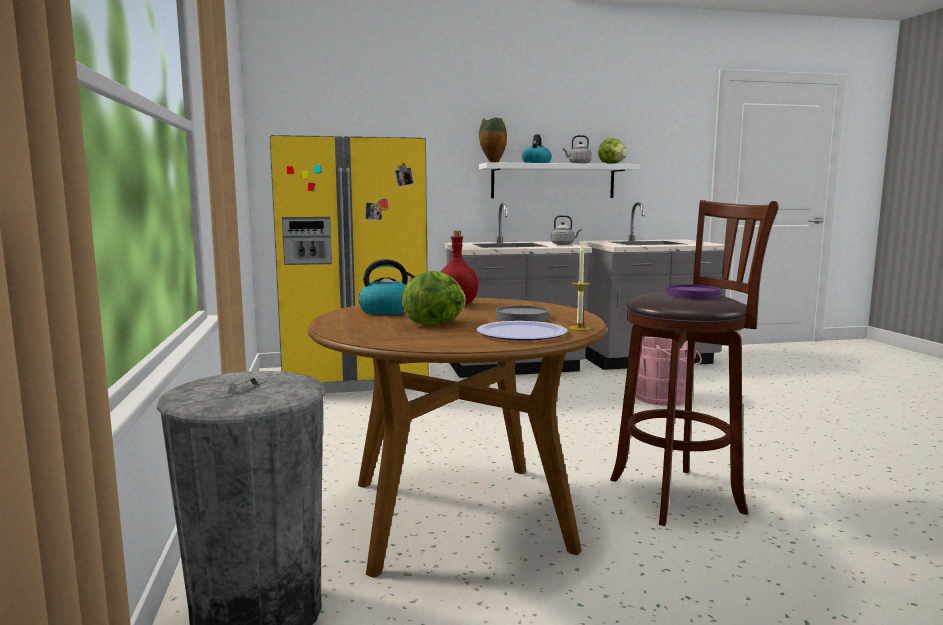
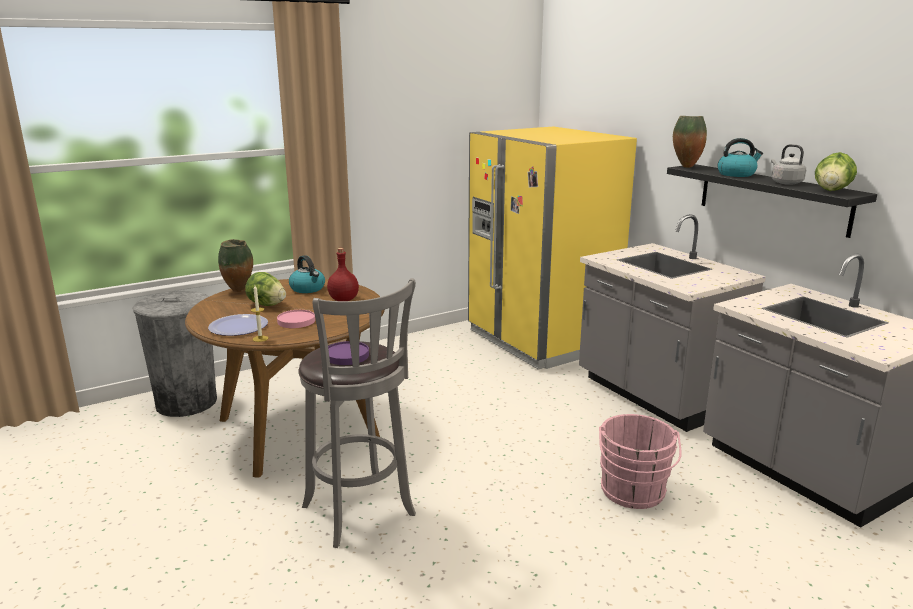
camera: 70 degrees right, 10 degrees up
white shelf [479,162,640,198] -> black shelf [667,164,877,238]
grey plate [496,305,549,322] -> pink plate [277,310,315,328]
grey kettle [551,215,582,245] -> none
brown stool [610,200,779,526] -> grey stool [299,278,416,548]
none -> vase [218,239,253,292]

